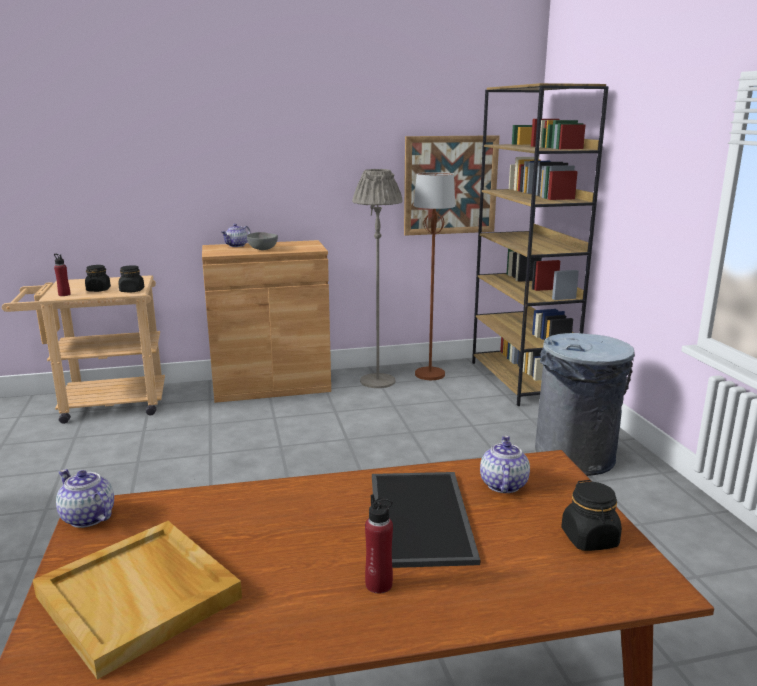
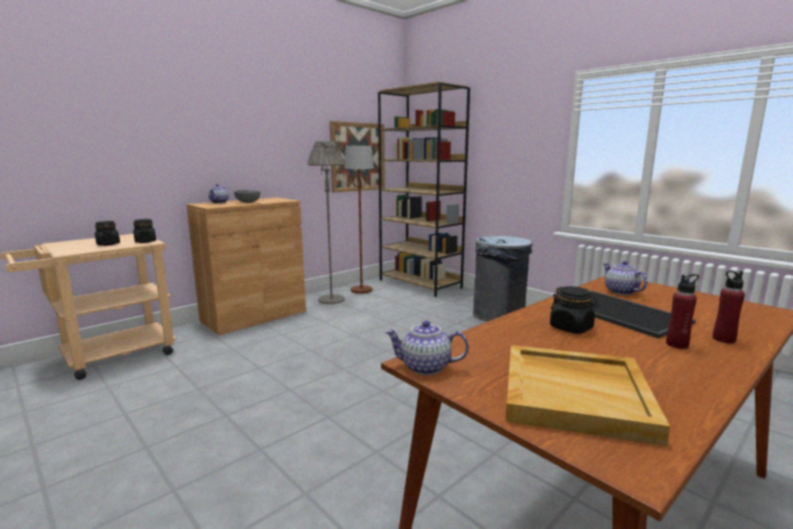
camera: 30 degrees left, 5 degrees down
red bottle [54,254,71,296] -> red bottle moved to [713,271,745,343]
black jar [561,480,622,551] -> black jar moved to [550,286,598,334]

